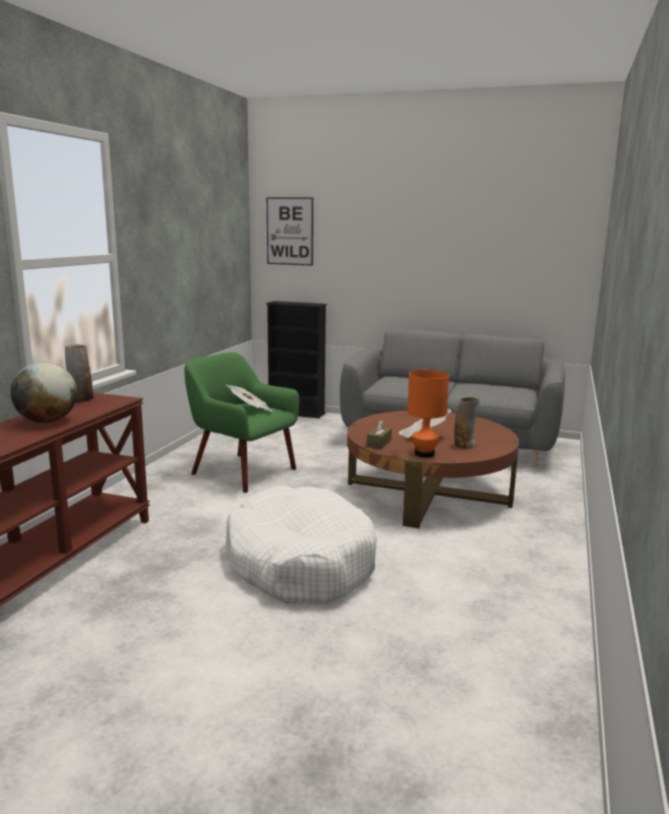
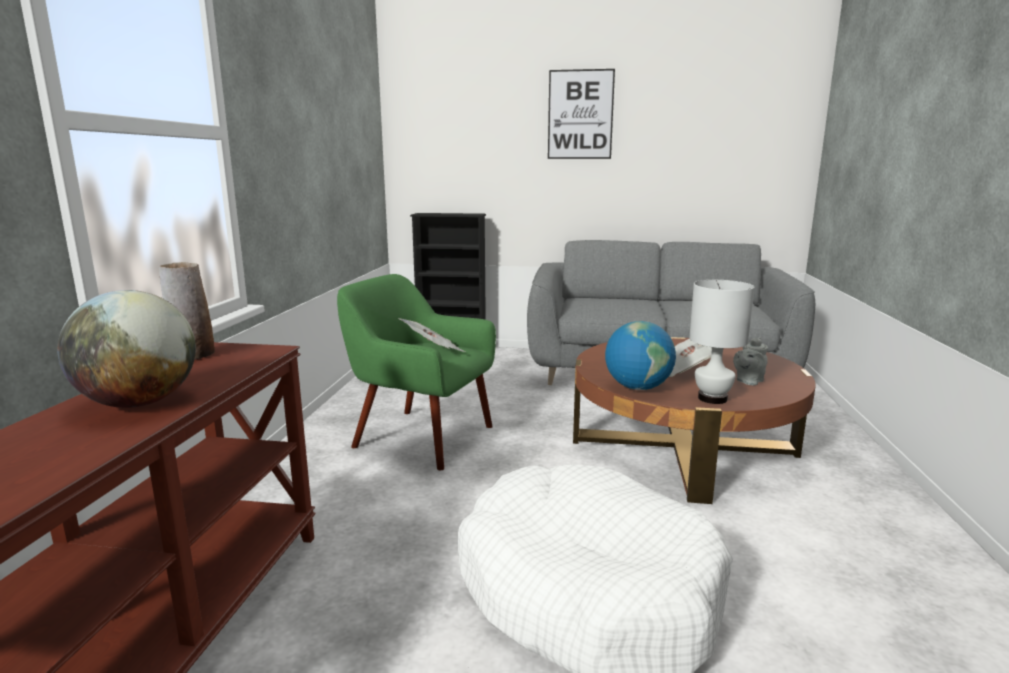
camera: 10 degrees left, 0 degrees up
picture [267,197,313,266] -> picture moved to [548,69,615,159]
brown tissue box [367,419,392,449] -> globe [605,321,676,390]
orange table lamp [407,370,449,458] -> white table lamp [689,280,754,404]
vase [454,397,480,448] -> grey teapot [733,337,768,385]

